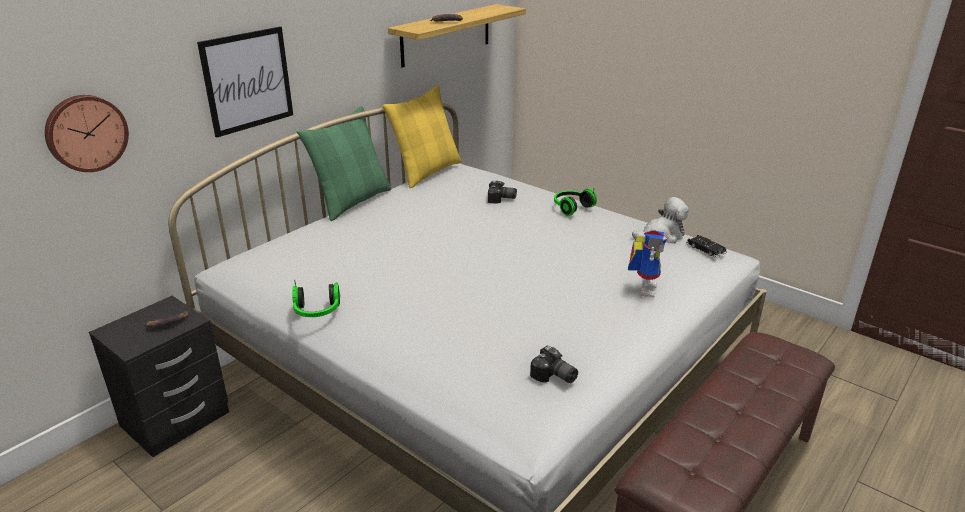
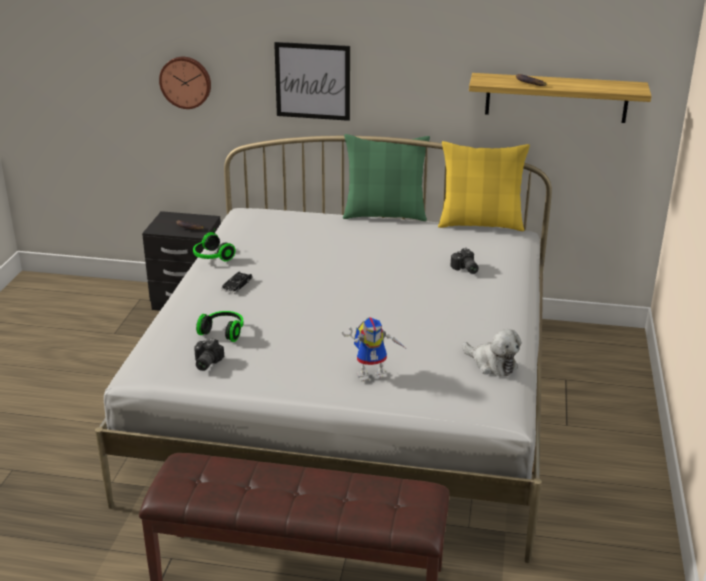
camera: 60 degrees right, 0 degrees up
headphones [554,189,597,216] -> headphones moved to [196,311,244,342]
black toy car [686,235,727,258] -> black toy car moved to [221,271,253,293]

